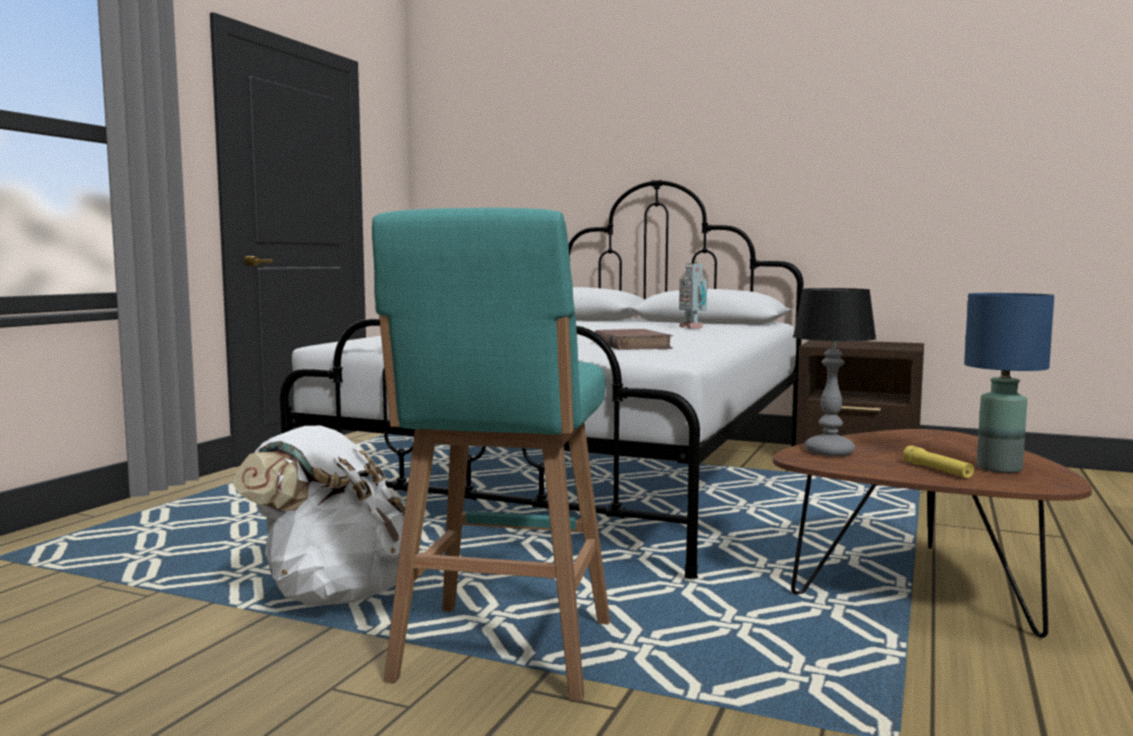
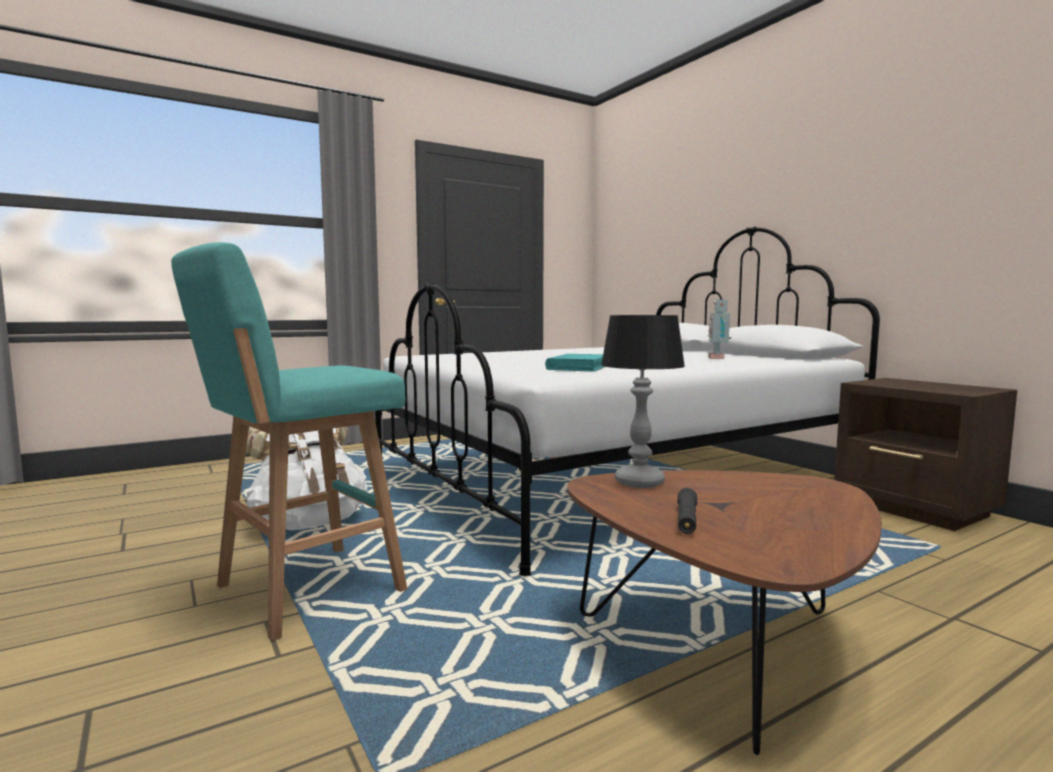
camera: 35 degrees right, 0 degrees up
brown book [595,329,673,350] -> turquoise book [545,354,605,372]
yellow flashlight [903,445,974,478] -> black flashlight [677,488,697,534]
blue table lamp [964,293,1054,473] -> none

